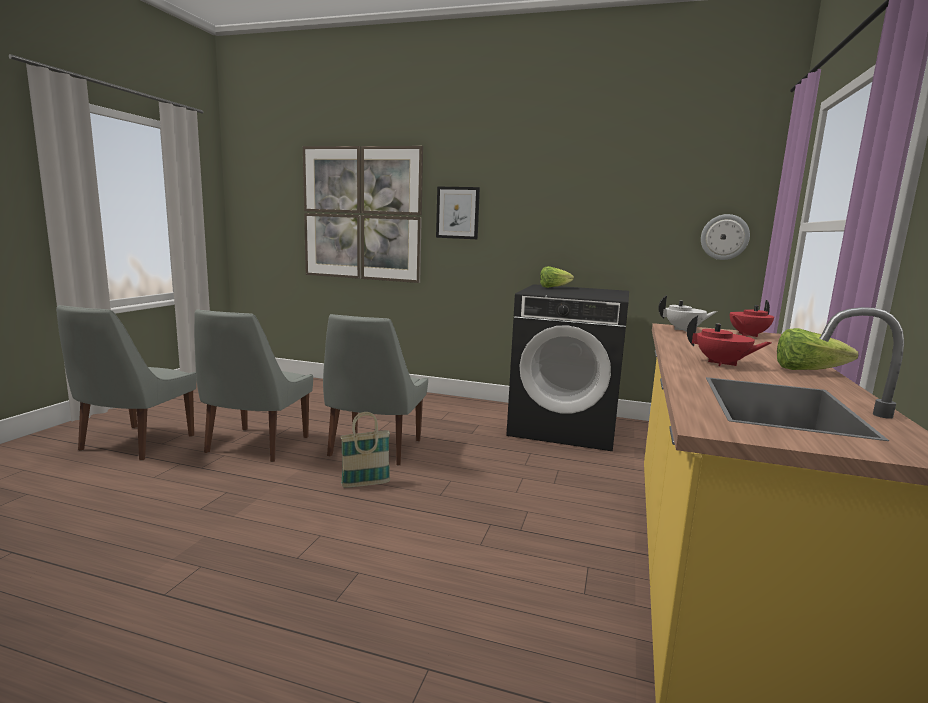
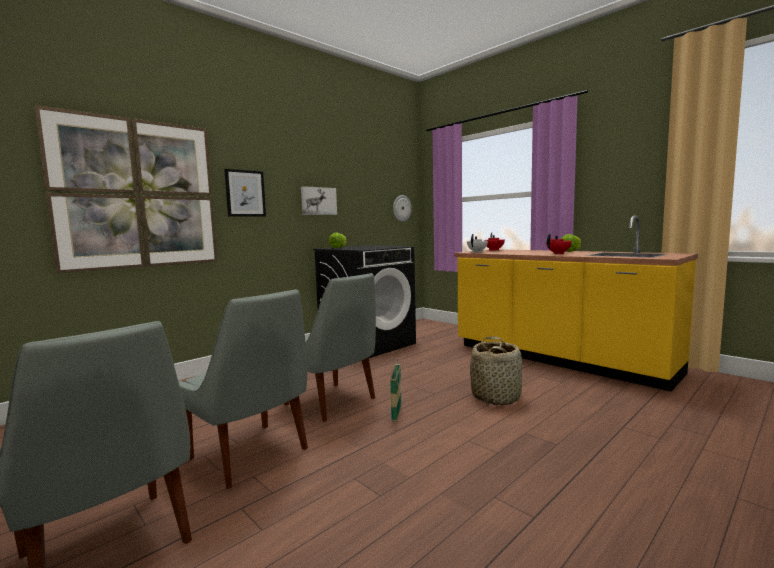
camera: 60 degrees left, 5 degrees down
none -> picture [301,186,337,215]
none -> basket [470,336,522,405]

